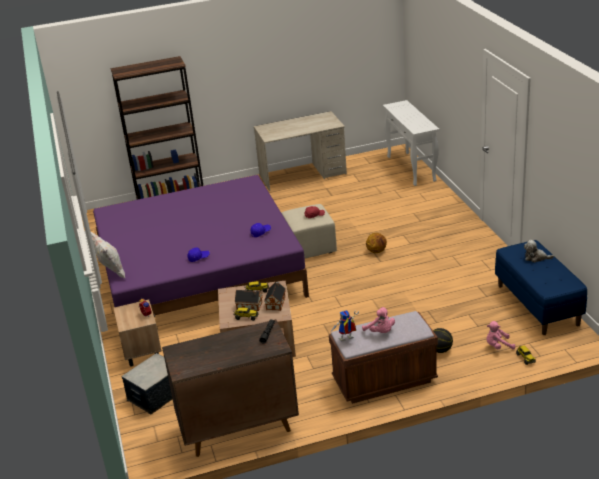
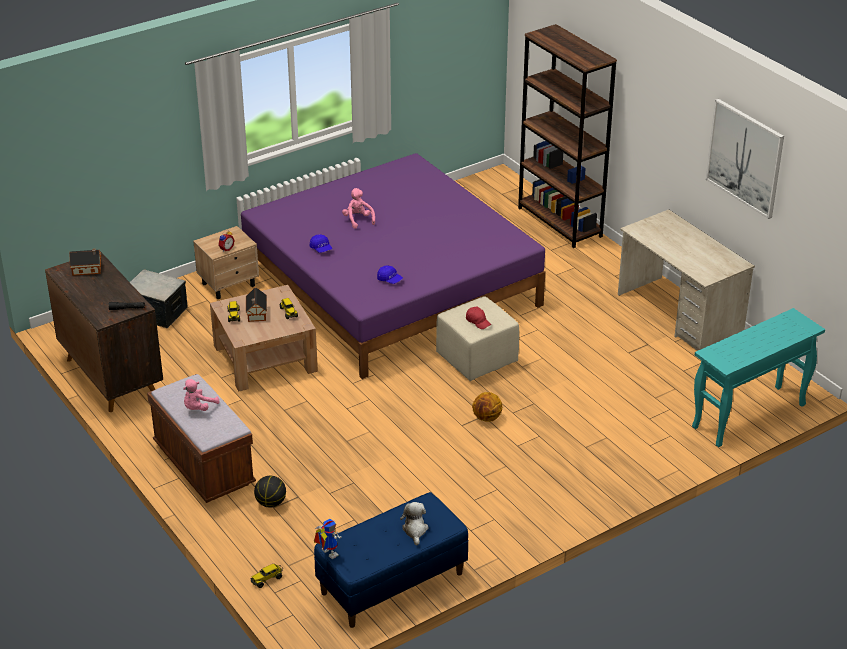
camera: 70 degrees right, 5 degrees up
white pillow [91,232,125,278] -> none
toy house [264,282,286,311] -> toy house moved to [69,249,101,276]
toy robot [330,310,359,342] -> toy robot moved to [314,519,341,559]
white console table [383,100,440,186] -> turquoise console table [692,308,825,447]
pink plush toy [486,321,515,350] -> pink plush toy moved to [342,188,375,229]
none -> picture [706,99,784,219]

